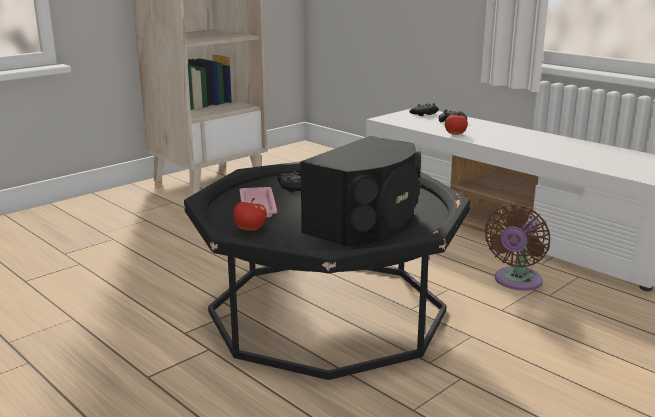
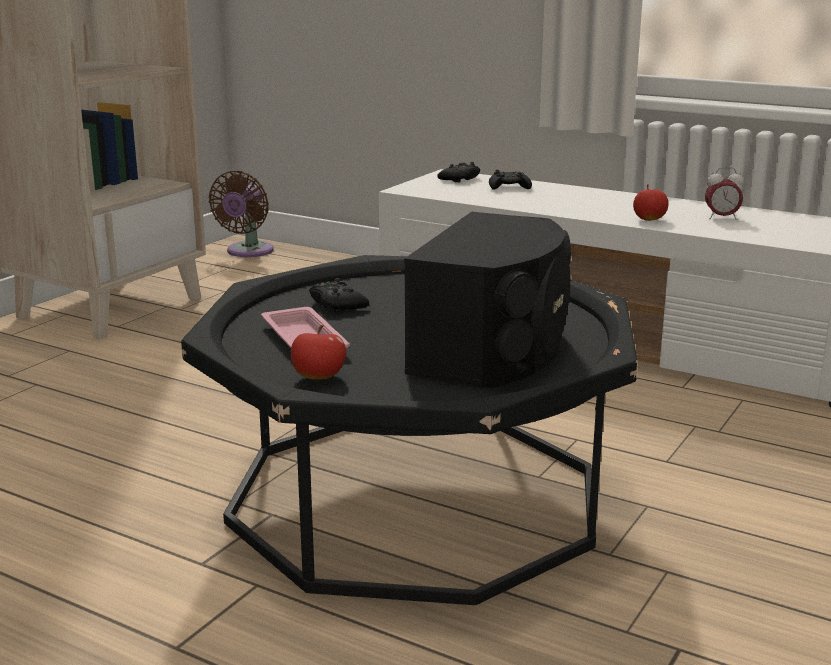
camera: 15 degrees left, 0 degrees up
apple [445,112,468,135] -> apple moved to [633,184,669,221]
brown fan [485,204,550,290] -> brown fan moved to [209,171,274,257]
none -> alarm clock [705,167,744,220]

